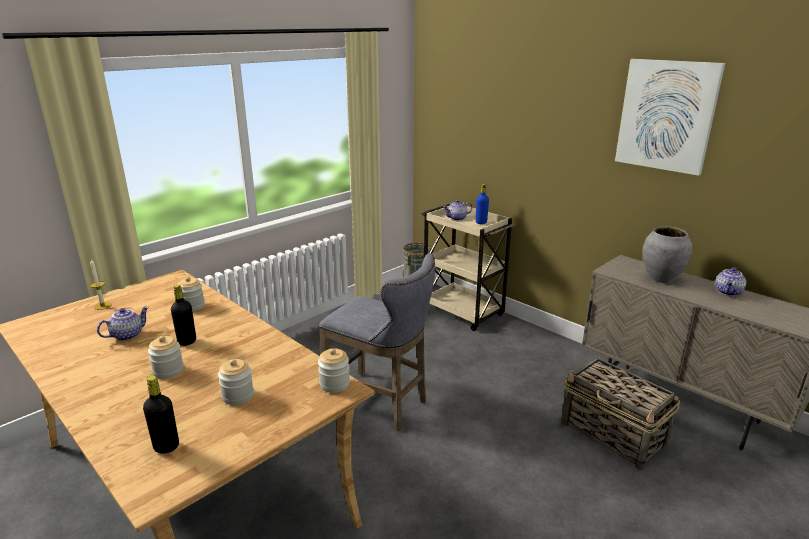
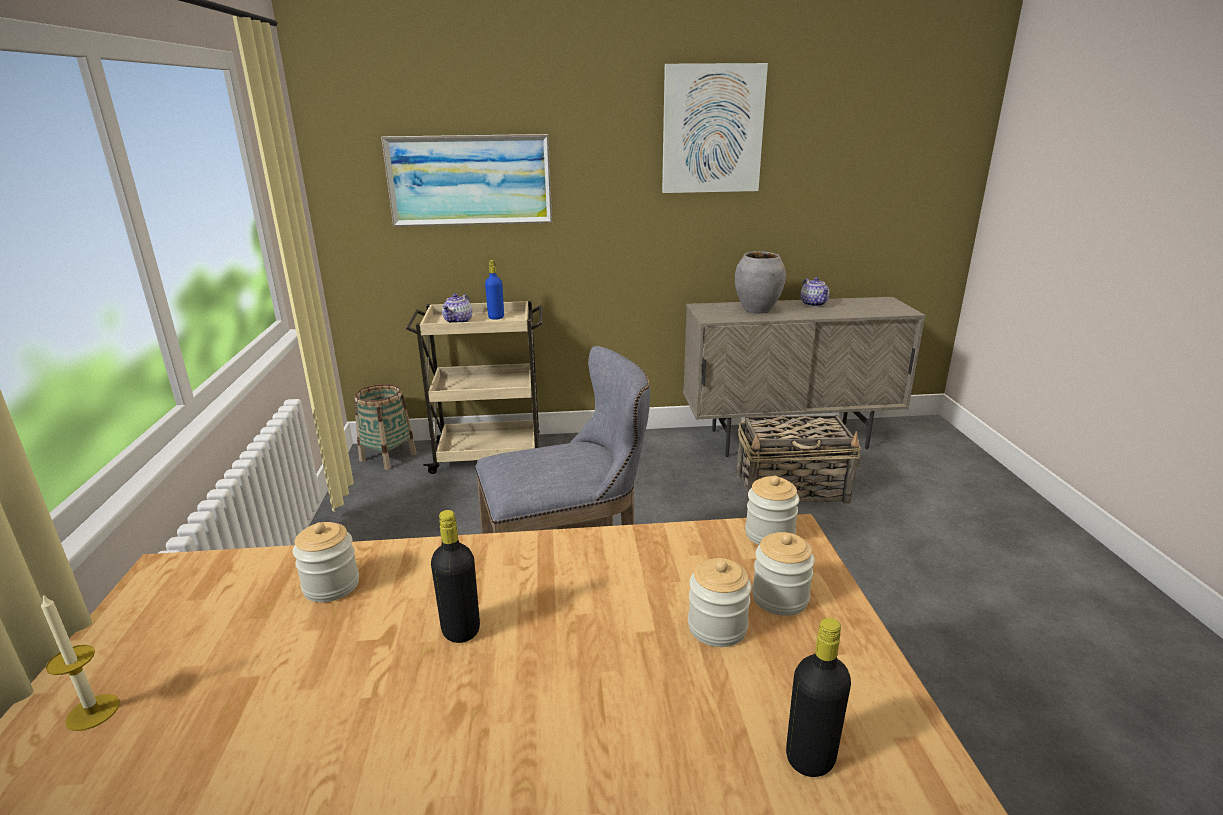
camera: 50 degrees left, 0 degrees up
teapot [97,307,149,341] -> none
jar [148,336,184,379] -> jar moved to [752,532,815,616]
none -> picture [381,134,552,227]

